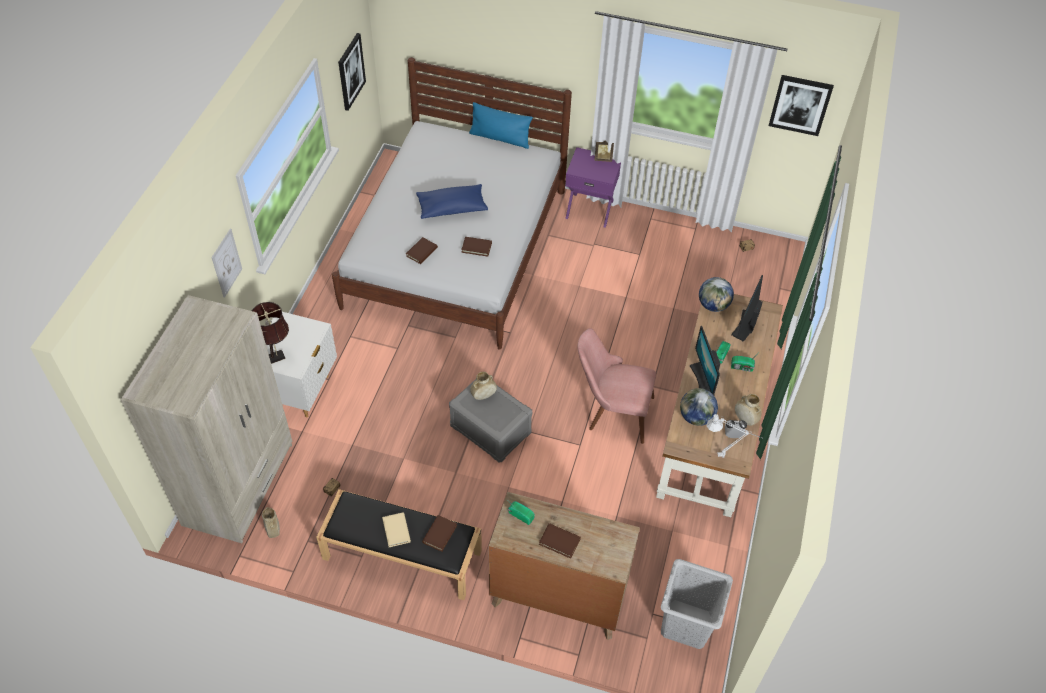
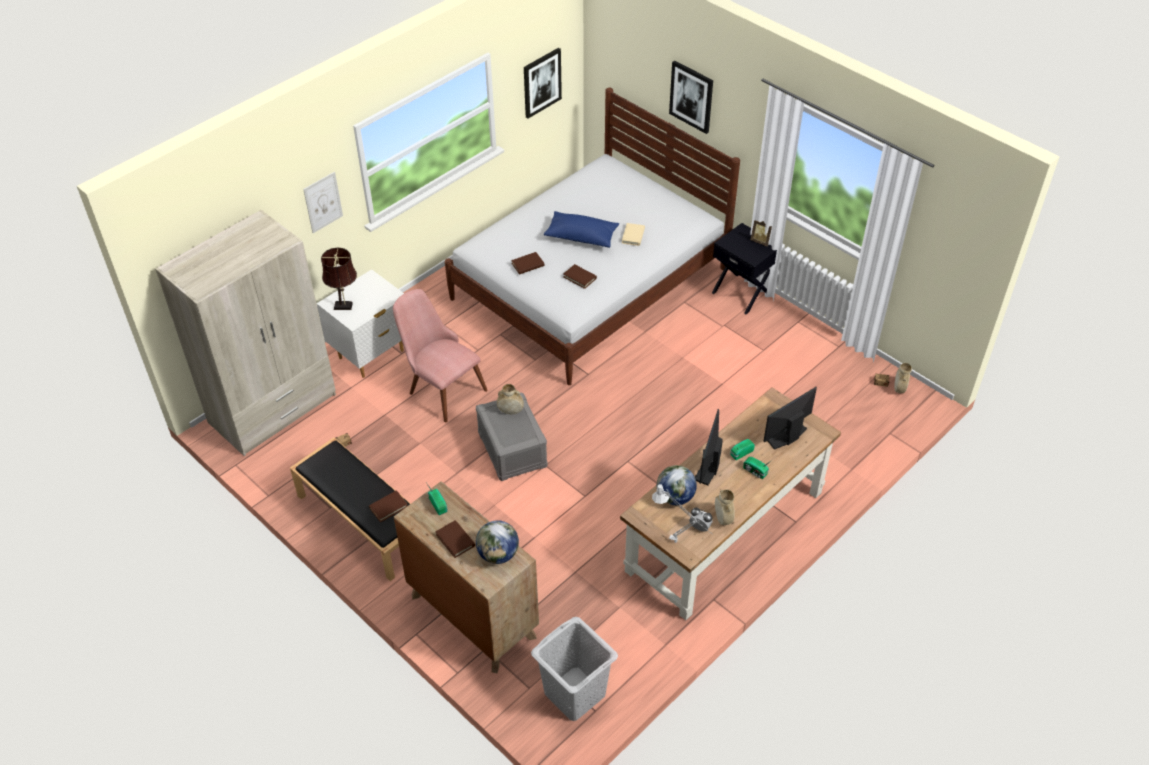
camera: 30 degrees right, 5 degrees down
beige vase [262,507,280,538] -> beige vase moved to [894,363,912,393]
beige book [382,512,411,547] -> beige book moved to [622,223,645,246]
blue pillow [469,102,533,149] -> none
purple nightstand [565,147,621,228] -> black nightstand [712,223,777,314]
pink chair [577,328,656,444] -> pink chair moved to [393,289,488,422]
globe [699,277,734,312] -> globe moved to [476,520,519,564]
picture [769,75,834,136] -> picture moved to [669,60,713,134]

